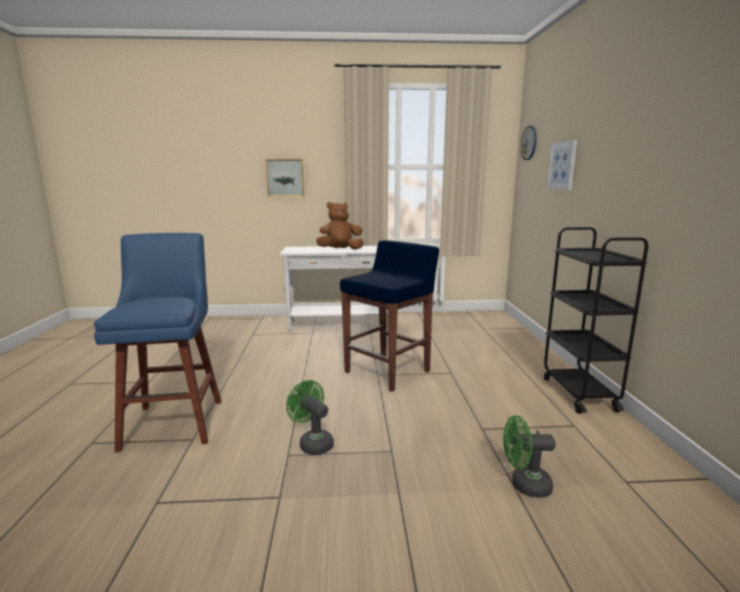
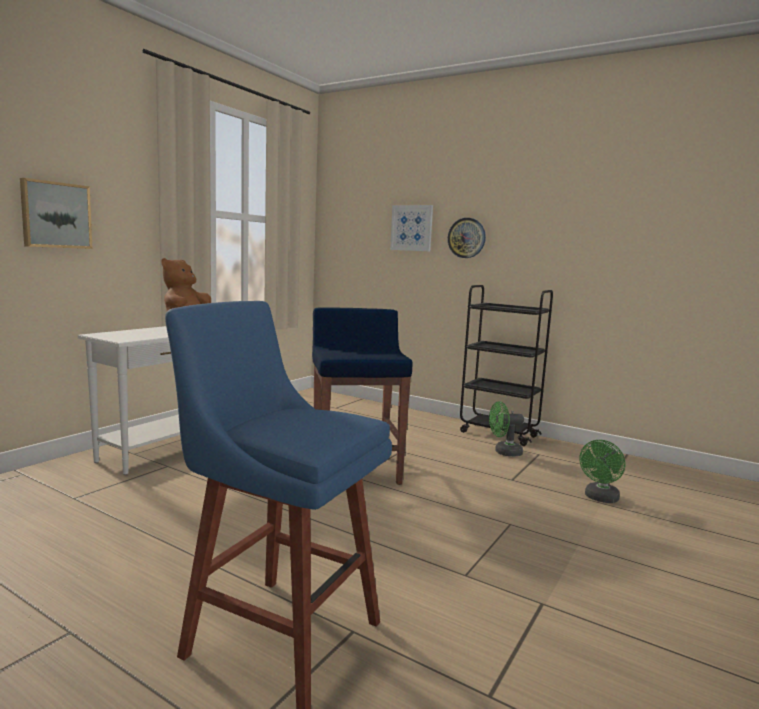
camera: 55 degrees left, 5 degrees down
green fan [286,380,334,455] -> green fan moved to [489,401,524,456]
wall clock [521,126,537,160] -> wall clock moved to [448,218,486,258]

